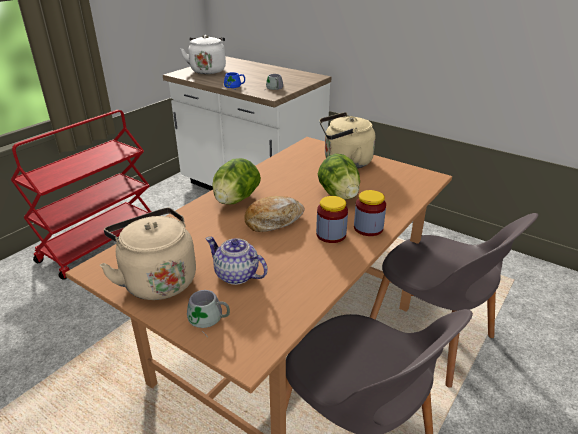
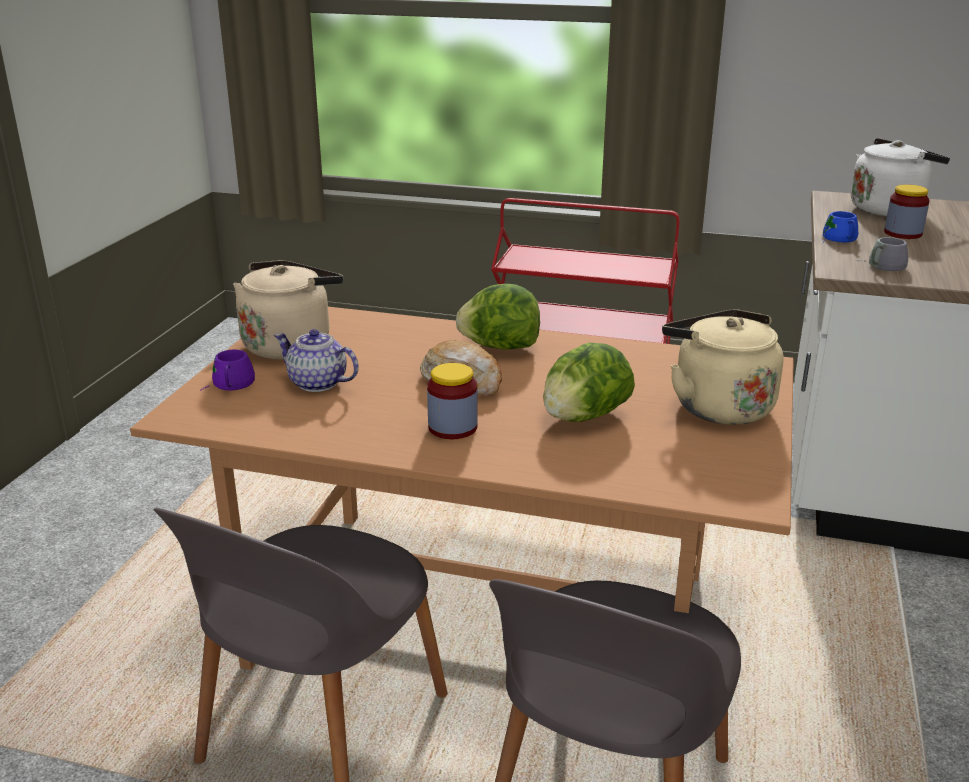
camera: 70 degrees right, 5 degrees down
grey mug [187,290,230,337] -> purple mug [200,350,255,391]
teapot [205,237,268,285] -> teapot turned 75 degrees counterclockwise [274,329,359,392]
jar [354,190,386,236] -> jar moved to [884,184,930,239]

